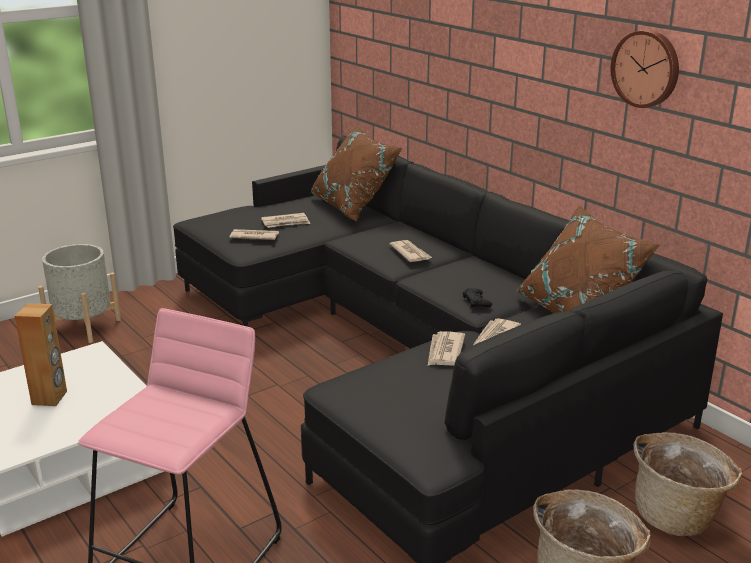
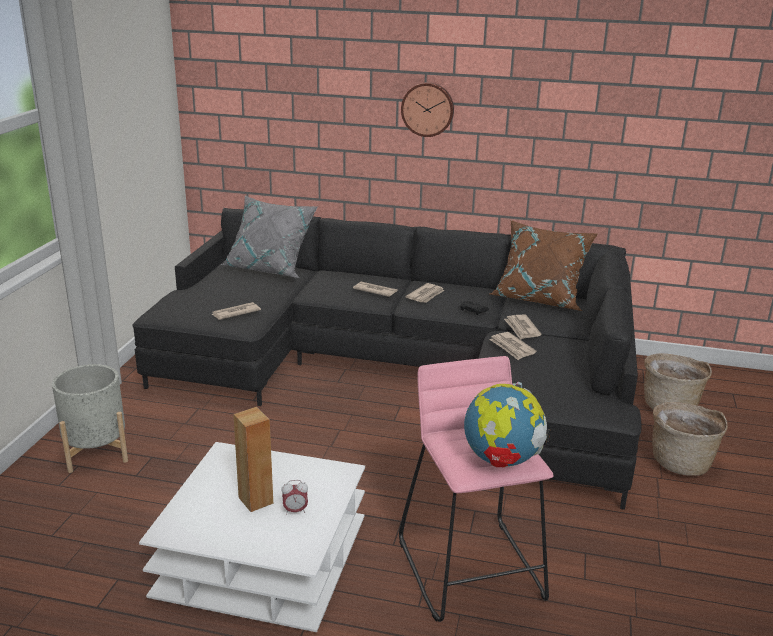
camera: 40 degrees left, 0 degrees up
newspaper [261,213,310,228] -> newspaper moved to [405,283,444,303]
brown pillow [311,125,402,221] -> grey pillow [221,196,318,278]
wall clock [611,30,679,108] -> wall clock moved to [401,82,454,137]
none -> alarm clock [281,480,308,515]
none -> globe [464,382,550,468]

